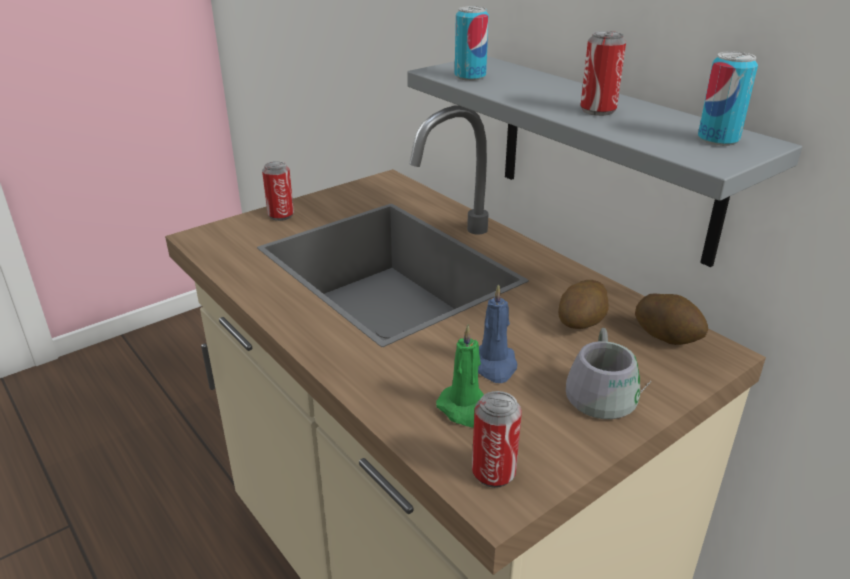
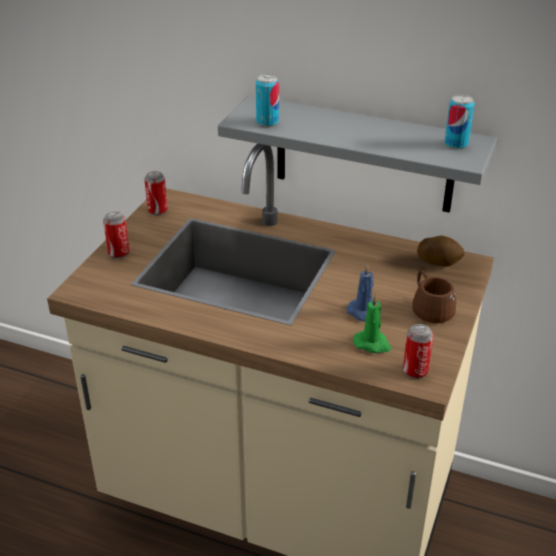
camera: 30 degrees left, 5 degrees up
potato [558,280,609,329] -> none
grey mug [566,328,651,419] -> brown mug [412,270,457,323]
can [580,31,626,116] -> can moved to [144,171,168,216]

